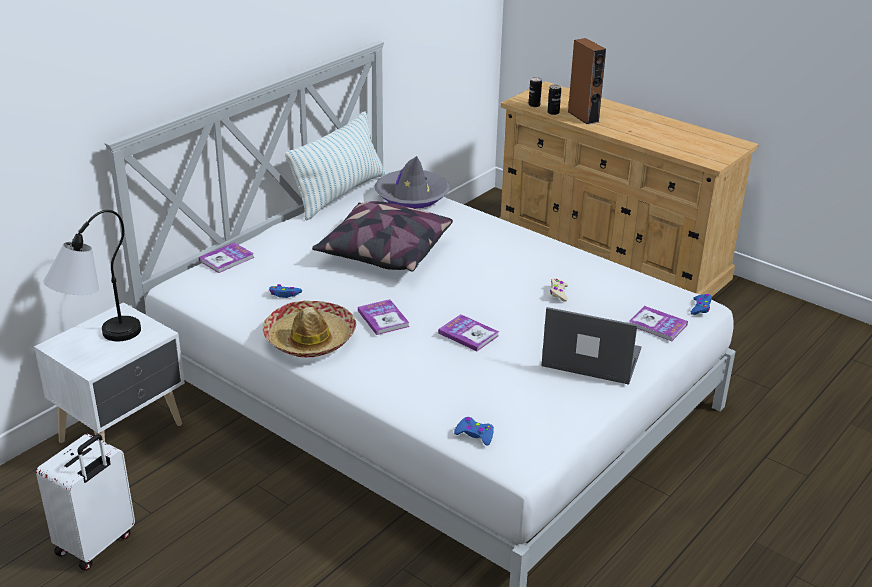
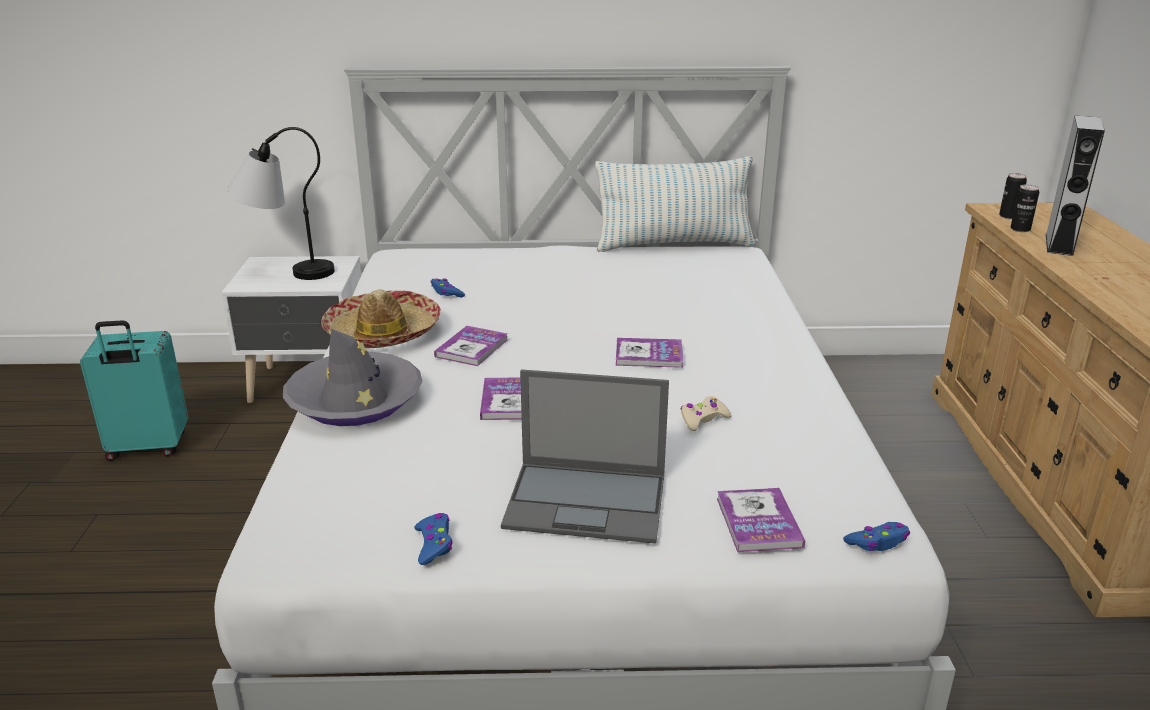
camera: 50 degrees right, 5 degrees down
white suitcase [36,434,135,571] -> turquoise suitcase [80,320,188,461]
book [199,242,254,273] -> book moved to [616,338,683,368]
pillow [312,201,453,272] -> none
grey hat [375,156,450,209] -> grey hat moved to [283,329,422,426]
blue game controller [454,417,494,446] -> blue game controller moved to [414,513,453,565]
laptop [541,307,642,385] -> laptop turned 120 degrees clockwise [501,369,669,544]
brown speaker [568,38,606,125] -> grey speaker [1046,115,1105,256]

